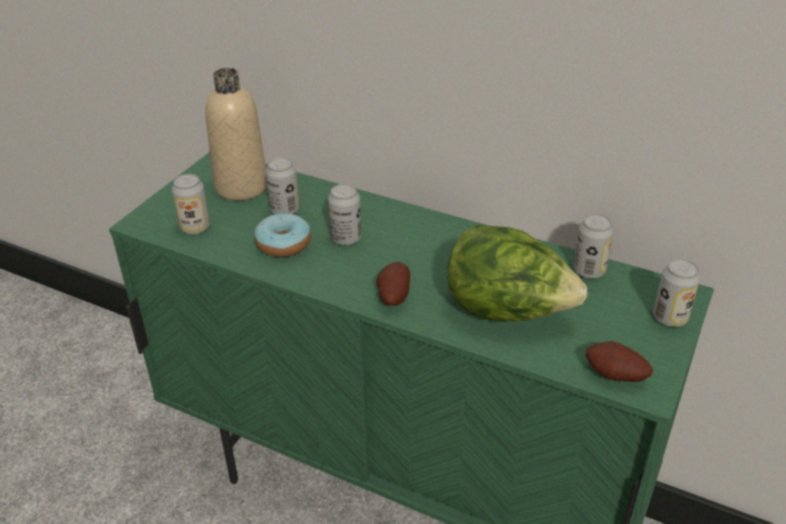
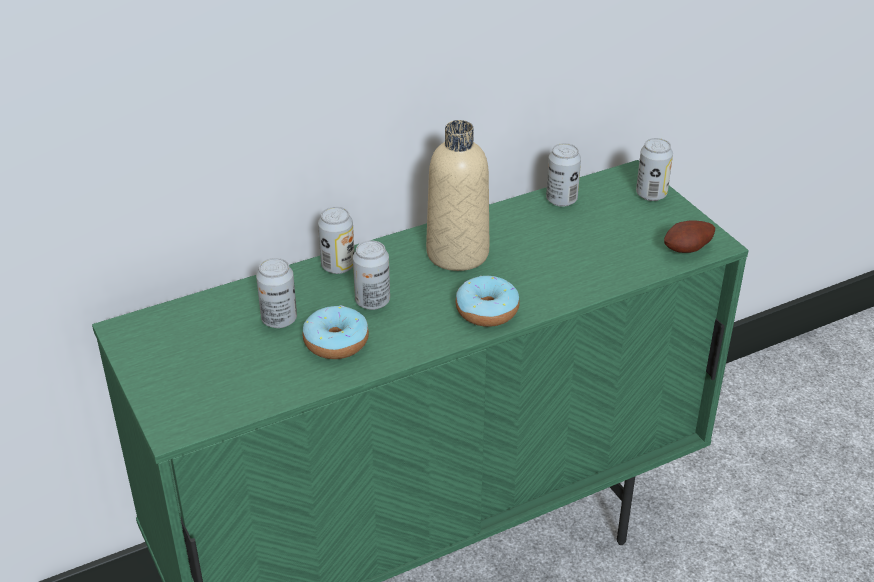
camera: 55 degrees left, 0 degrees up
can [172,174,210,235] -> can moved to [318,207,355,274]
beige bottle [205,68,267,201] -> beige bottle moved to [426,120,489,271]
potato [376,262,410,306] -> donut [455,276,520,327]
lettuce [447,225,588,321] -> none

